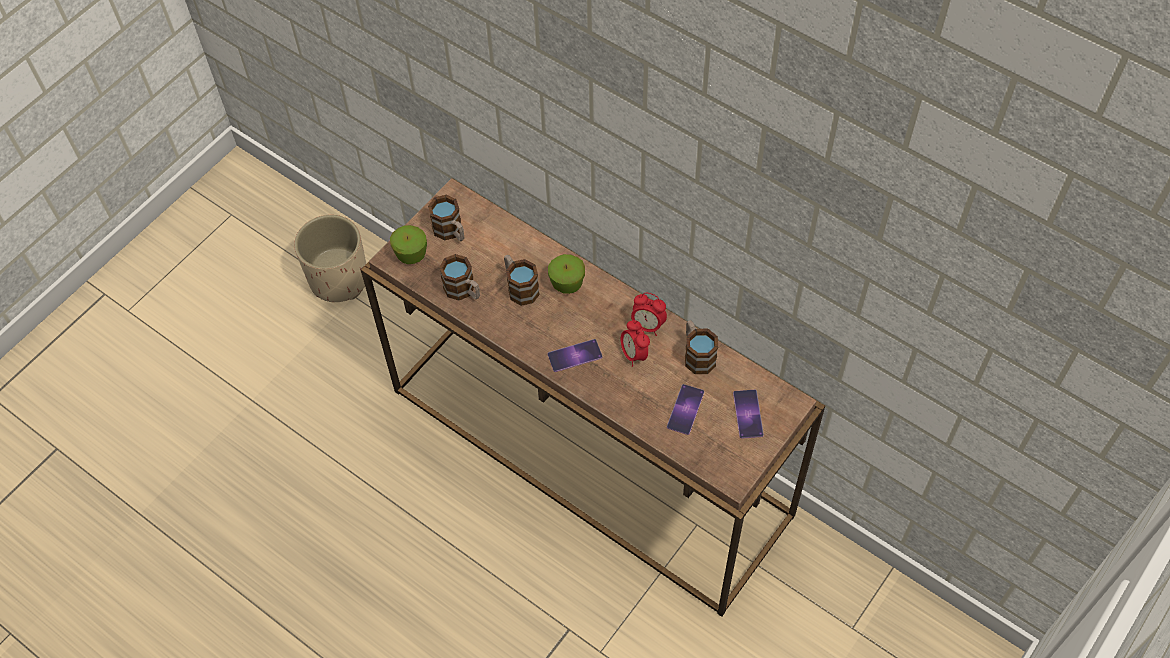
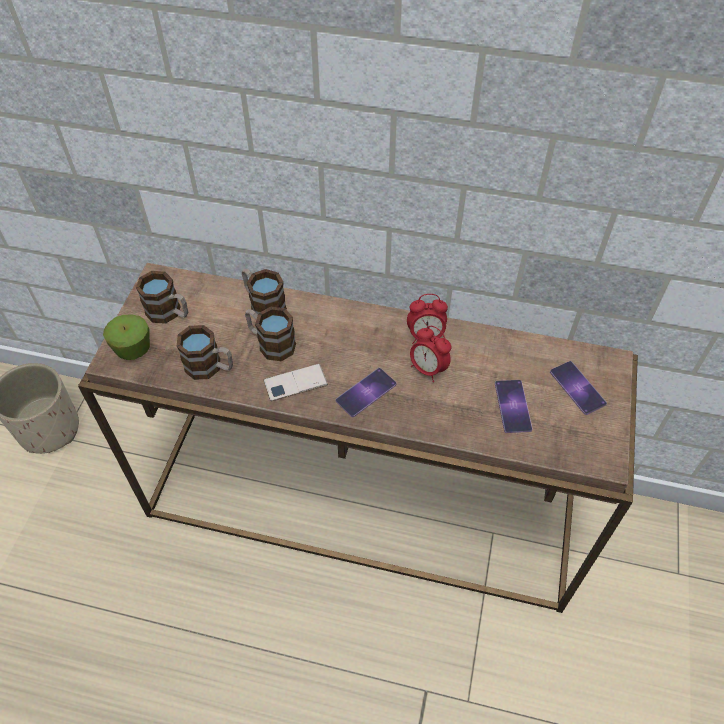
camera: 25 degrees left, 5 degrees down
apple [548,254,585,294] -> none
mug [685,320,718,374] -> mug moved to [242,268,287,314]
none -> phone [263,364,328,401]

